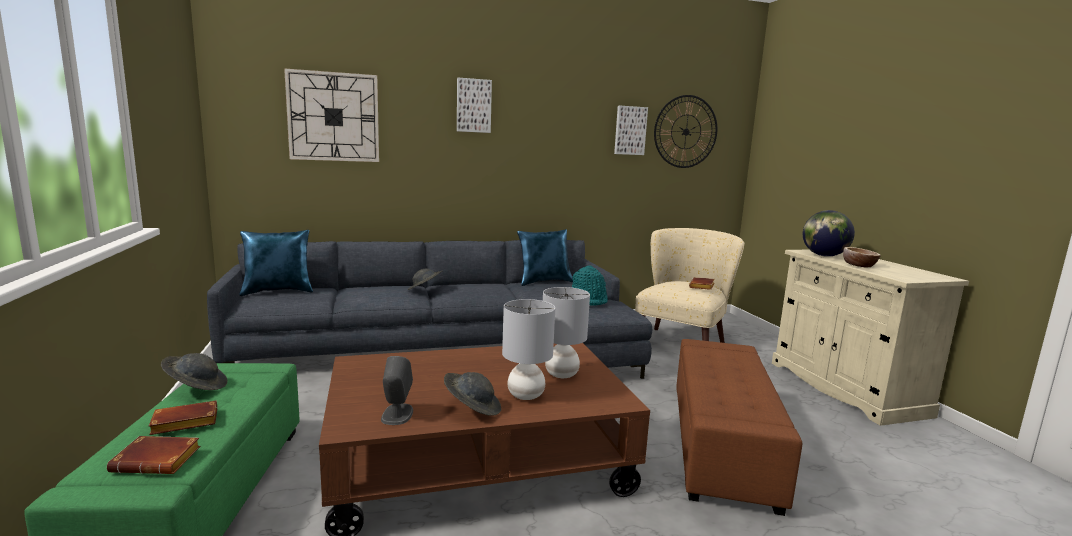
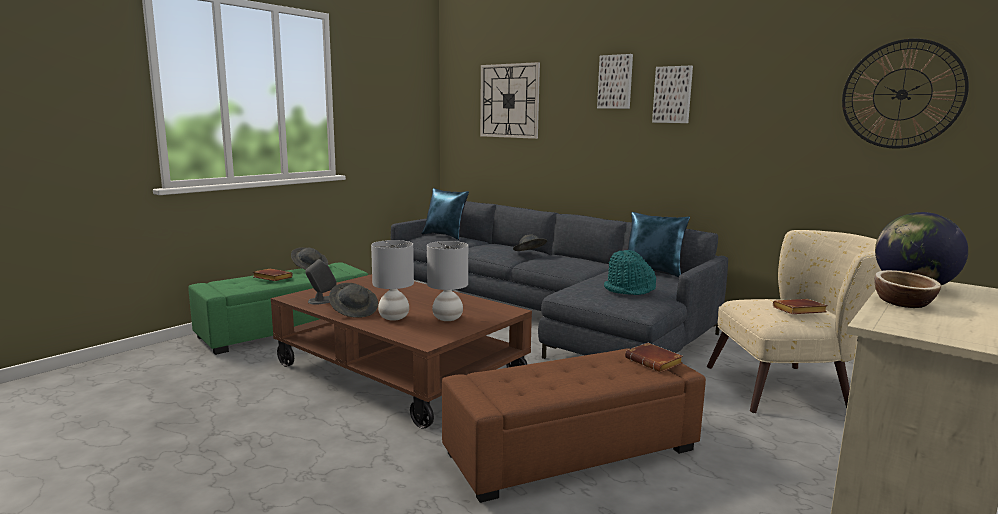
camera: 55 degrees right, 0 degrees up
brown book [107,436,200,474] -> brown book moved to [625,343,683,372]
picture [614,106,648,155] -> picture moved to [652,66,693,123]

